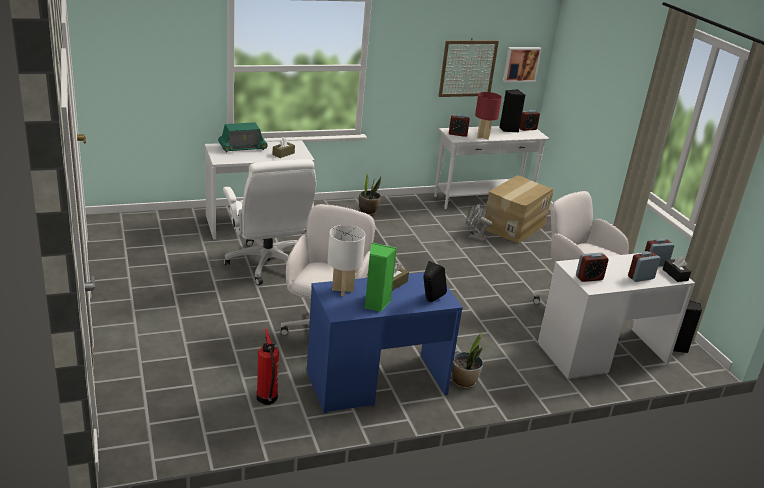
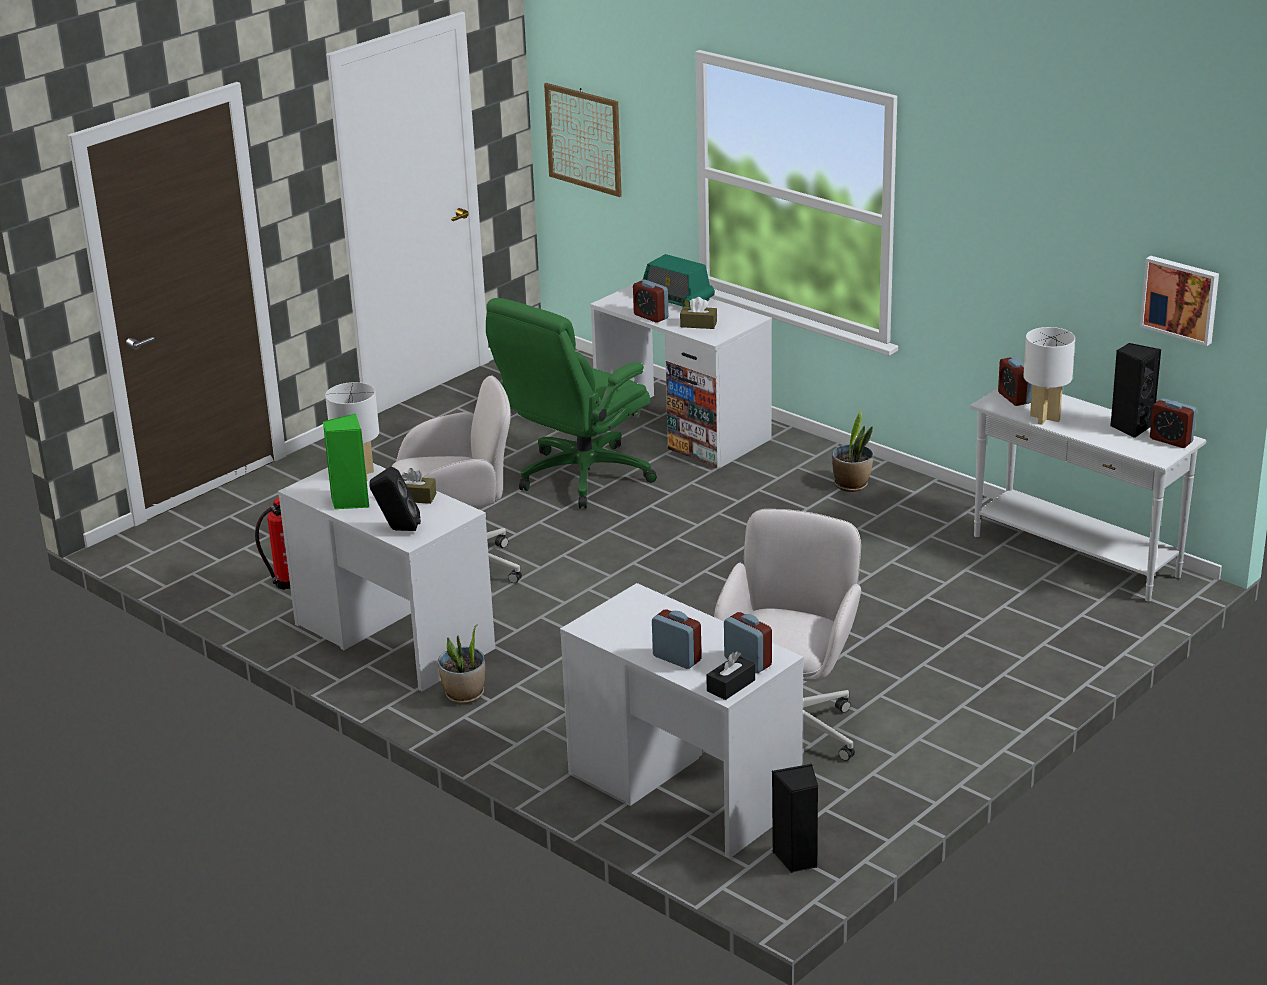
camera: 65 degrees right, 0 degrees up
white office chair [223,159,316,285] -> green office chair [486,298,657,509]
blue desk [307,272,463,414] -> white desk [278,463,495,691]
picture [438,38,499,97] -> picture moved to [544,83,622,197]
grey fan [466,203,492,242] -> none
red table lamp [475,92,502,140] -> white table lamp [1023,327,1075,425]
cardboard box [484,175,553,243] -> none
alarm clock [576,253,609,282] -> alarm clock moved to [633,279,668,323]

